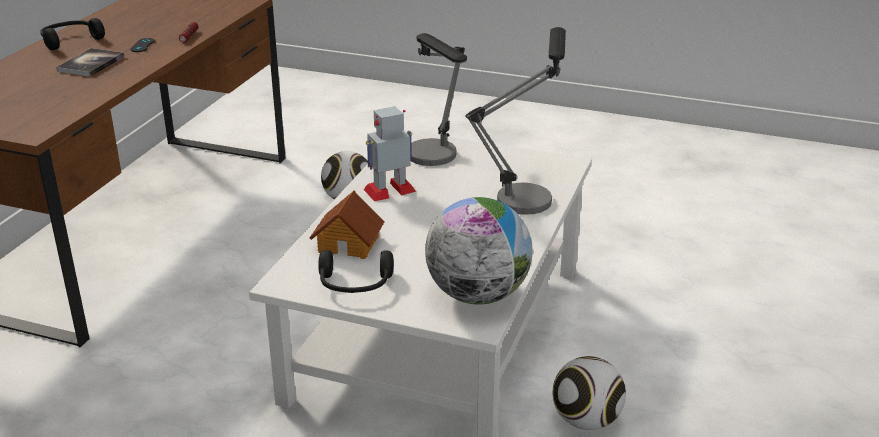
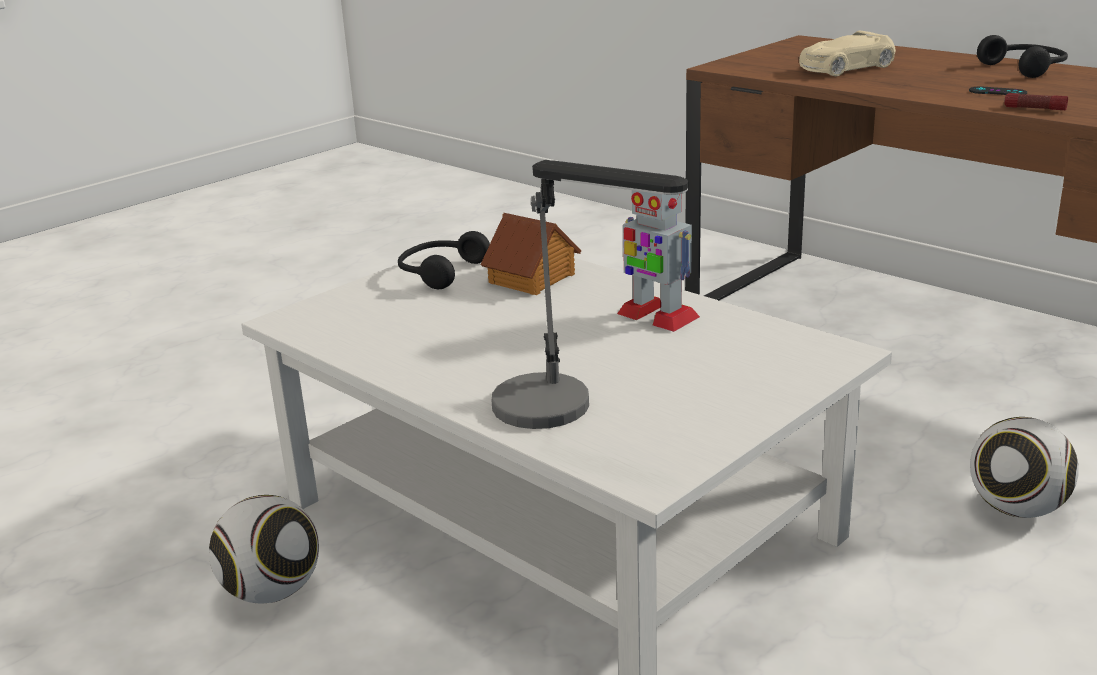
camera: 115 degrees right, 5 degrees down
book [56,48,124,77] -> none
toy robot [364,106,416,201] -> toy robot turned 135 degrees clockwise [617,190,700,332]
table lamp [411,33,467,166] -> none
globe [425,197,532,305] -> none
none -> beige toy car [799,31,896,76]

